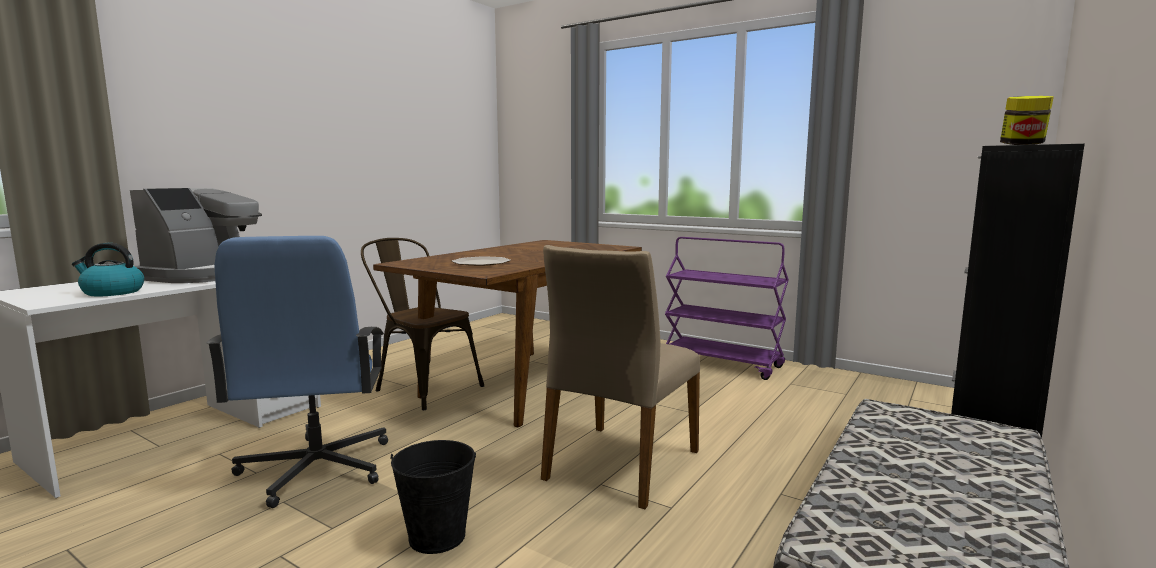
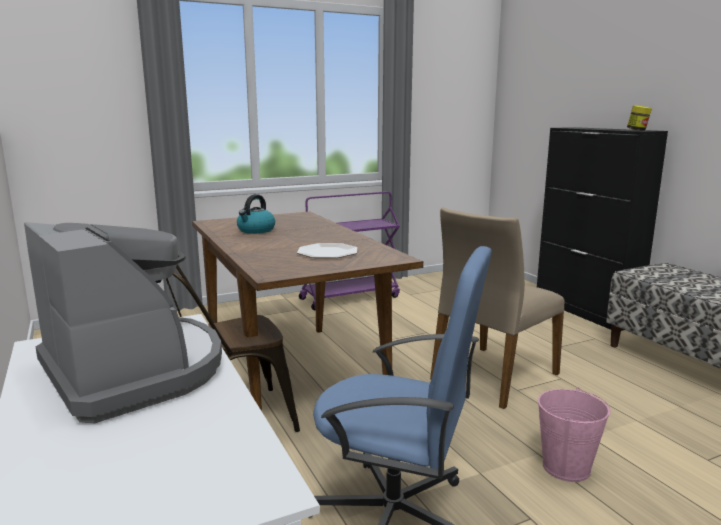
camera: 60 degrees left, 5 degrees up
kettle [72,243,144,296] -> kettle moved to [237,194,275,234]
black bucket [390,440,476,554] -> pink bucket [538,387,611,482]
beige chair [541,245,700,509] -> beige chair turned 75 degrees clockwise [430,208,565,409]

